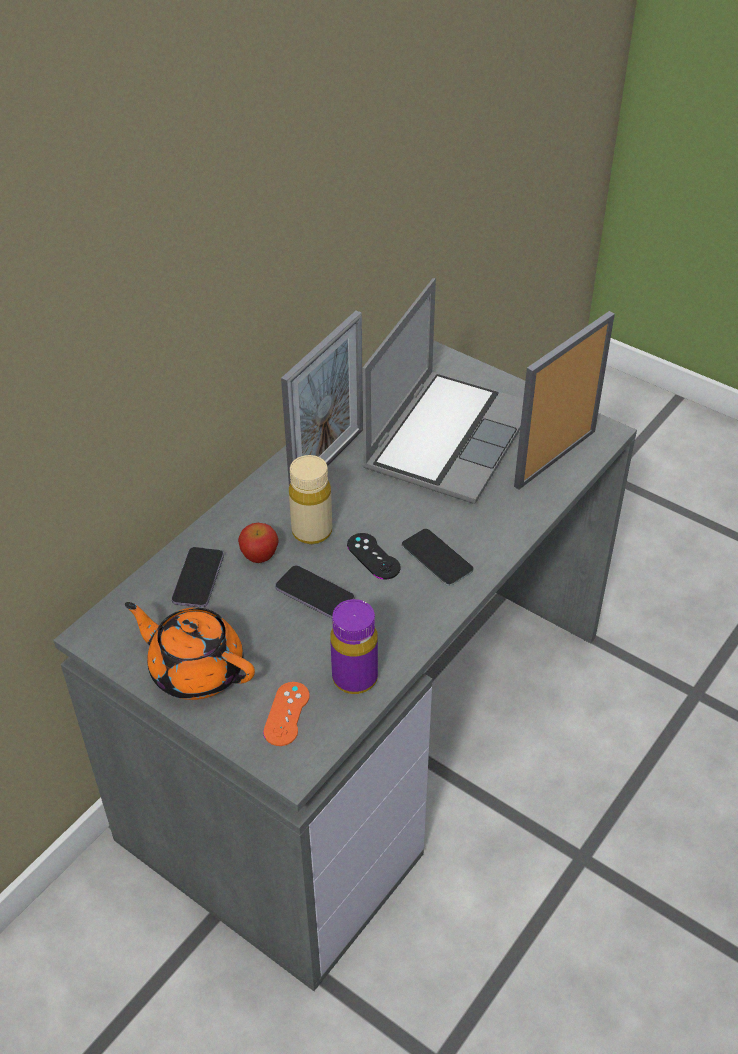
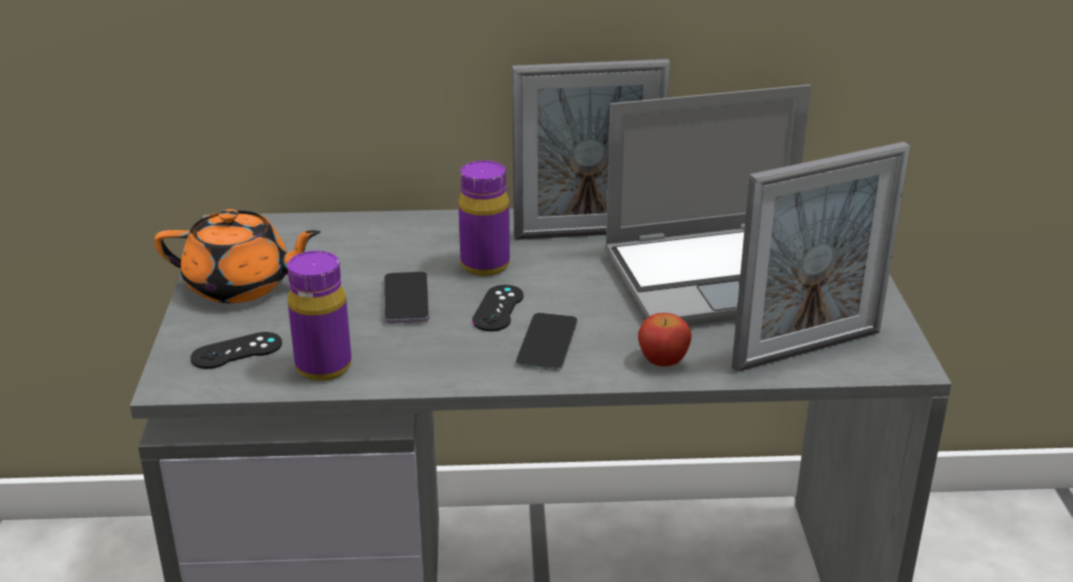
camera: 50 degrees right, 15 degrees down
orange teapot [125,602,255,700] -> orange teapot turned 105 degrees clockwise [154,209,321,303]
phone [172,547,224,608] -> none
apple [238,523,278,563] -> apple moved to [638,313,692,367]
orange game controller [263,682,310,746] -> black game controller [190,332,282,369]
beige bottle [289,455,332,544] -> purple bottle [458,160,510,276]
picture frame [514,311,615,489] -> picture frame turned 150 degrees clockwise [732,142,910,372]

